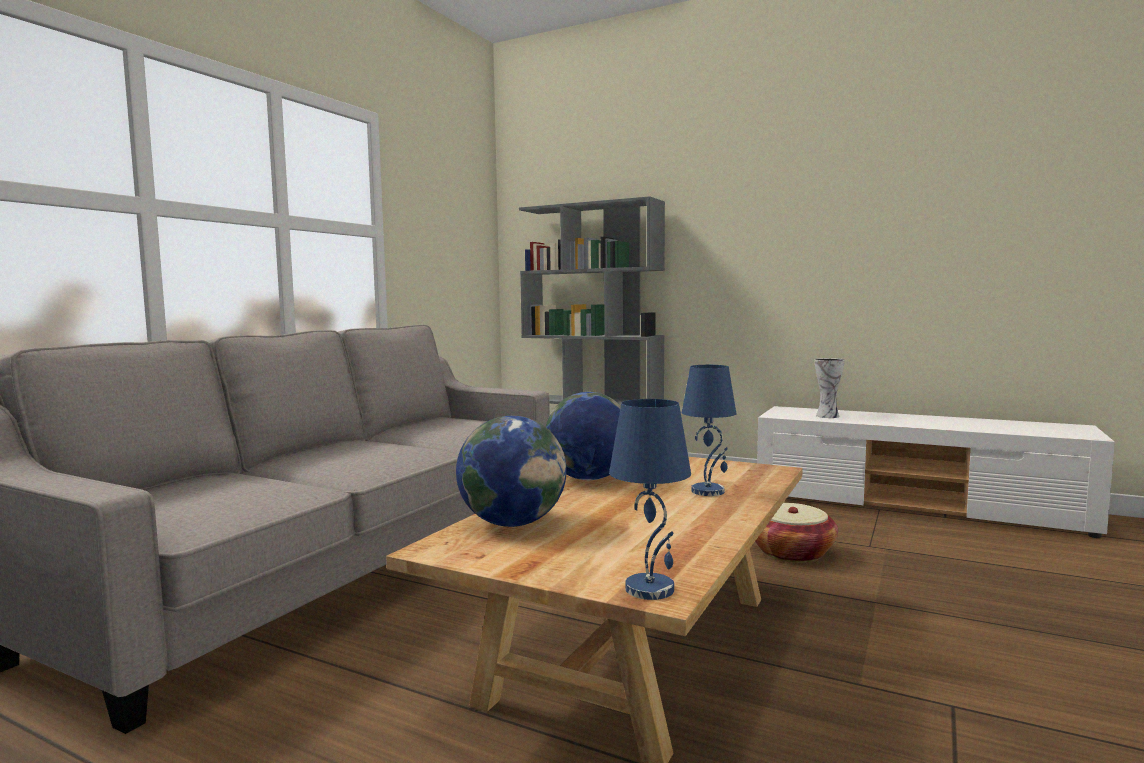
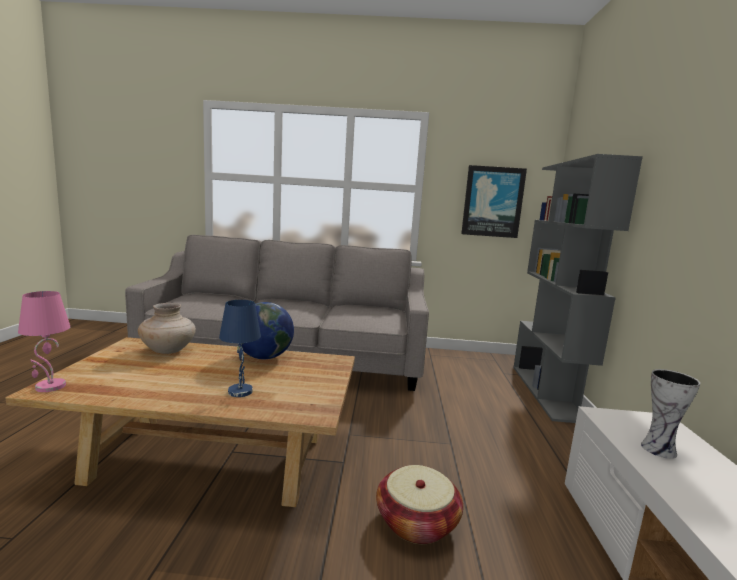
camera: 65 degrees right, 5 degrees up
globe [456,416,567,527] -> beige vase [138,303,196,354]
blue table lamp [609,399,691,600] -> pink table lamp [18,291,70,392]
none -> picture [461,165,527,238]

